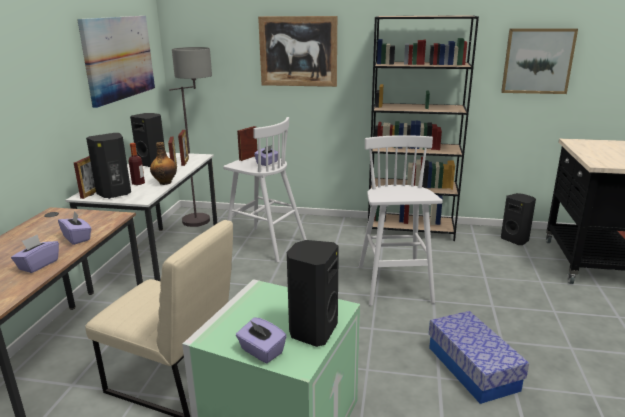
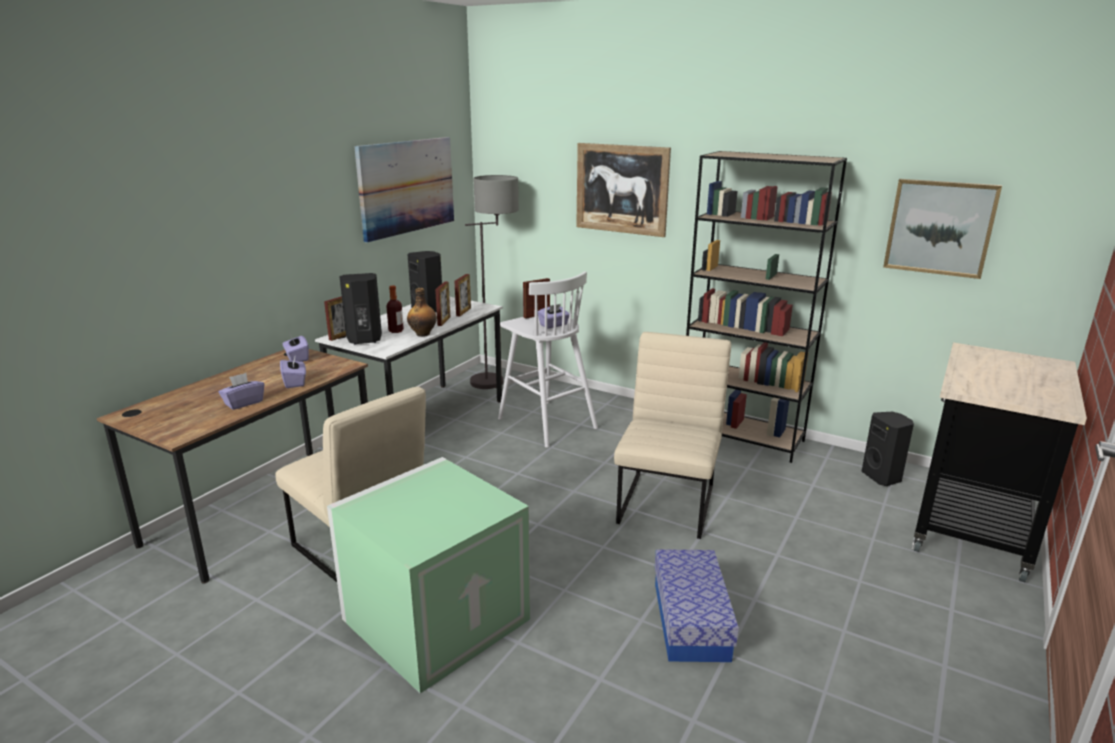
camera: 20 degrees right, 0 degrees up
purple tissue box [236,317,286,363] -> purple tissue box moved to [283,332,309,362]
black speaker [287,240,339,347] -> none
white stool [359,135,443,306] -> beige chair [614,332,731,539]

